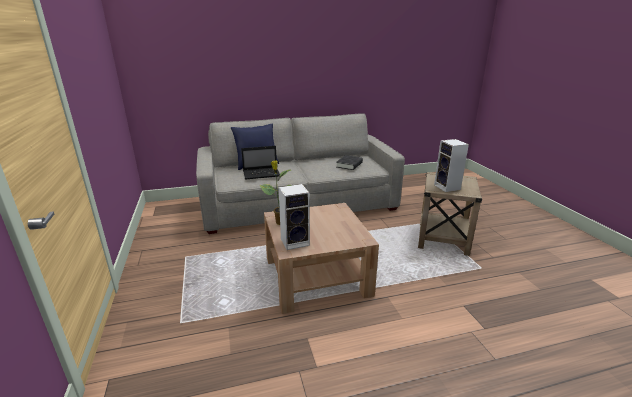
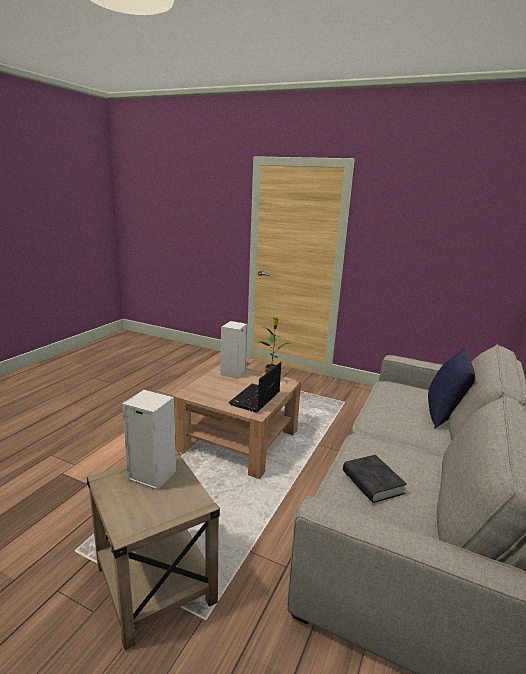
camera: 130 degrees right, 5 degrees down
laptop [241,146,280,180] -> laptop moved to [229,362,281,413]

